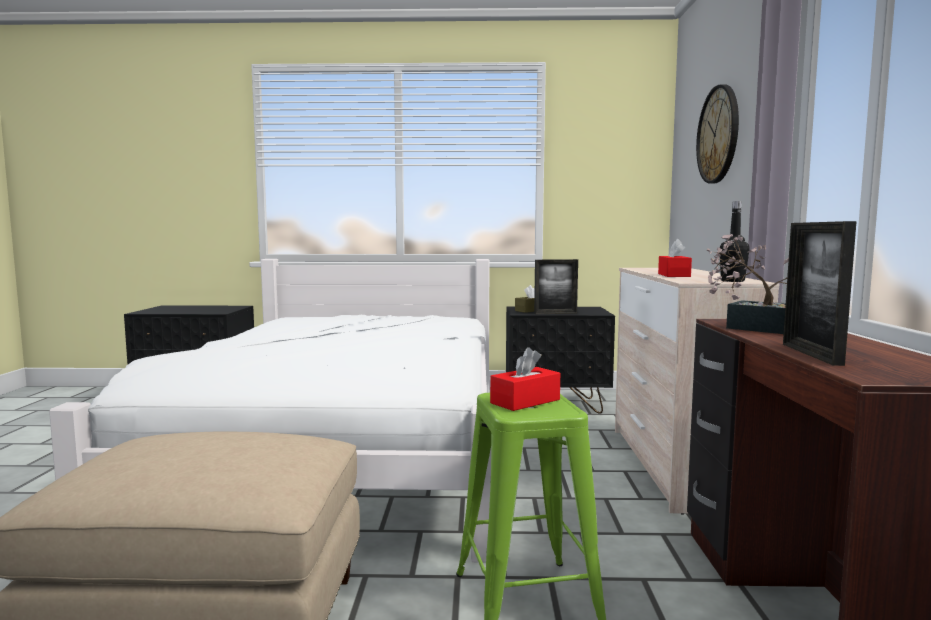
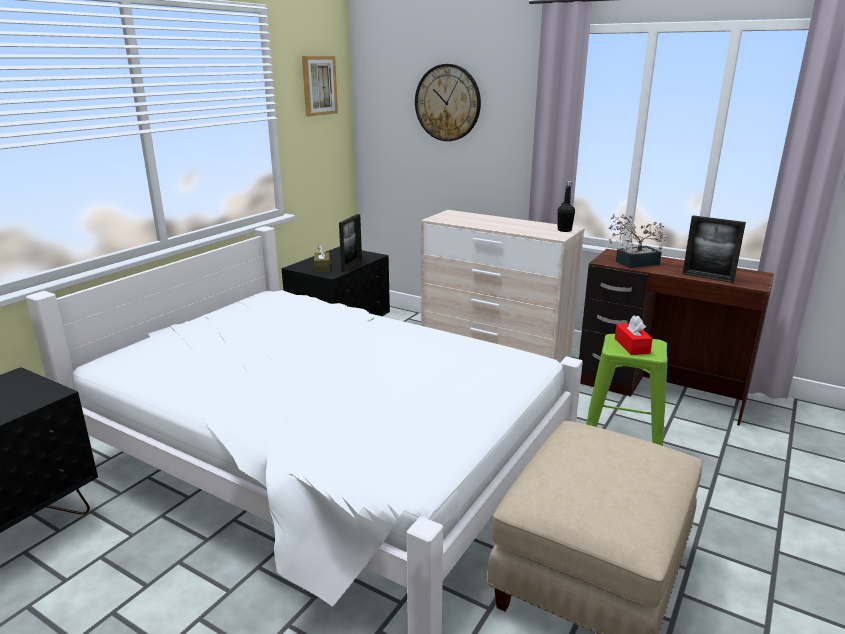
camera: 60 degrees left, 15 degrees up
red tissue box [658,239,692,277] -> none
none -> picture [302,56,338,116]

